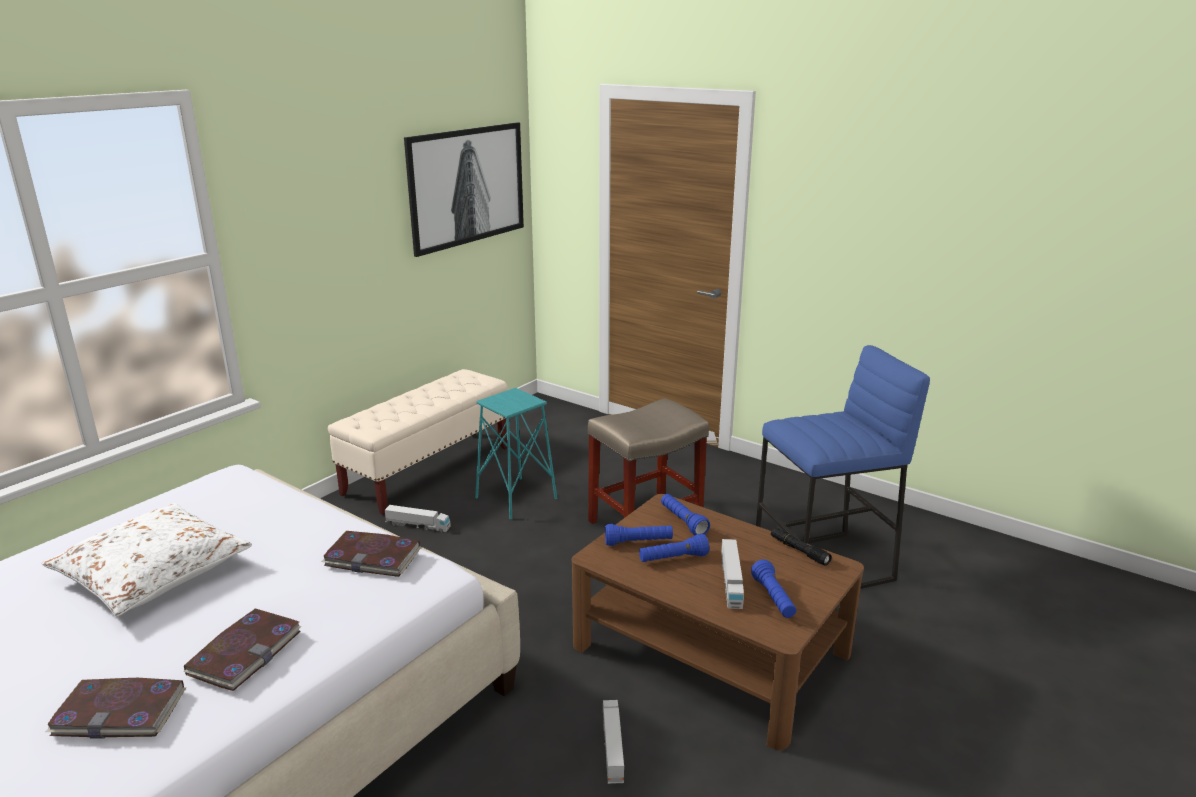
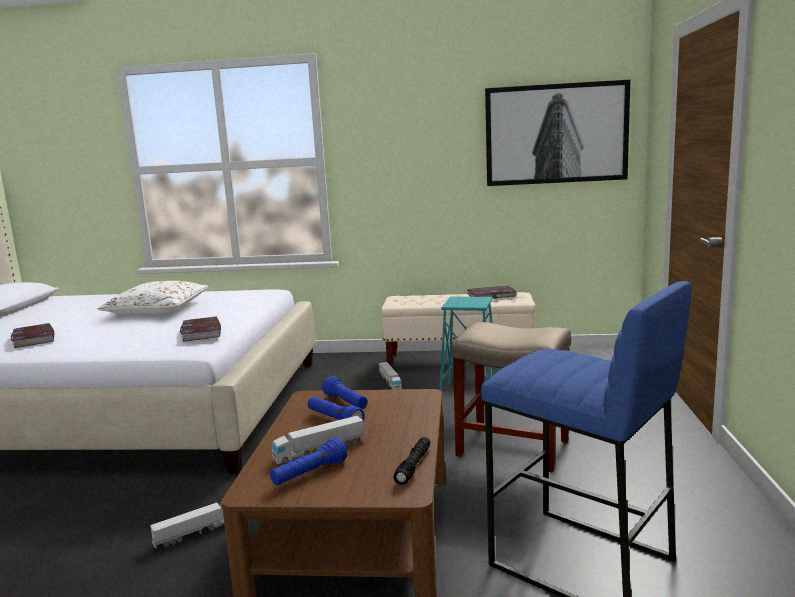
camera: 60 degrees right, 10 degrees down
book [184,609,301,691] -> book moved to [467,286,518,299]
blue flashlight [661,494,710,535] -> none

